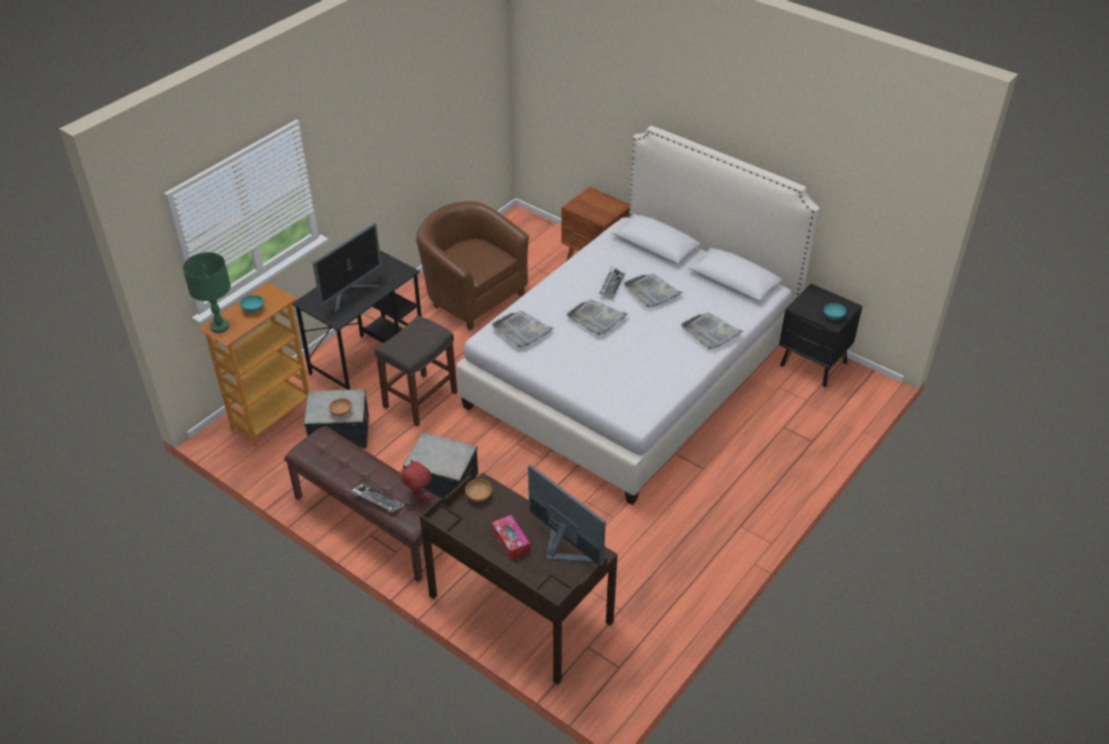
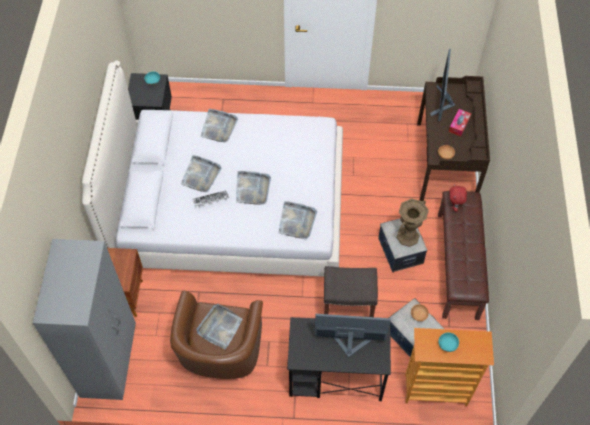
camera: 125 degrees left, 15 degrees up
green table lamp [183,252,231,333] -> none
keyboard [351,484,404,512] -> none
none -> grey wardrobe [33,239,136,400]
none -> grey tray [197,304,242,349]
none -> brown vase [397,198,429,247]

